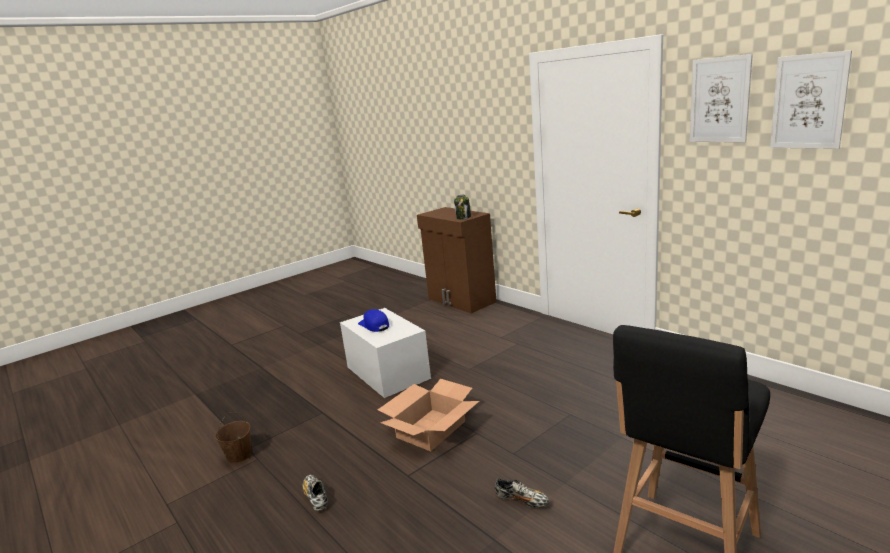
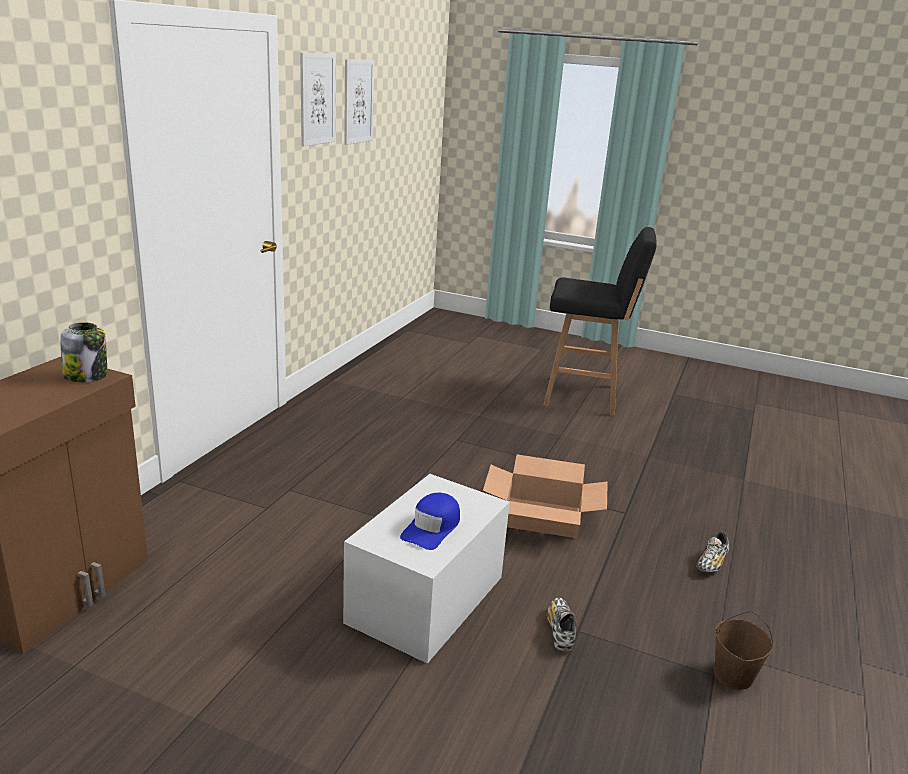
camera: 120 degrees left, 5 degrees up
shoe [495,478,549,507] -> shoe moved to [547,597,576,652]

